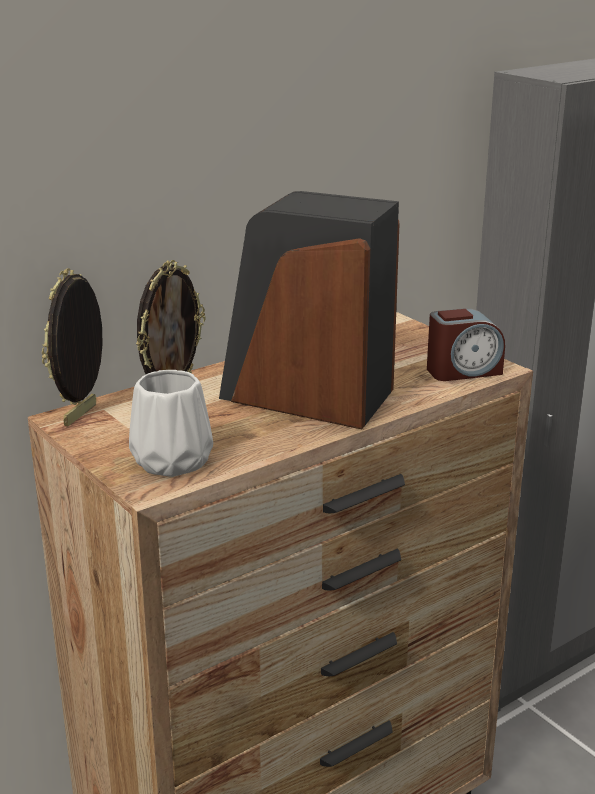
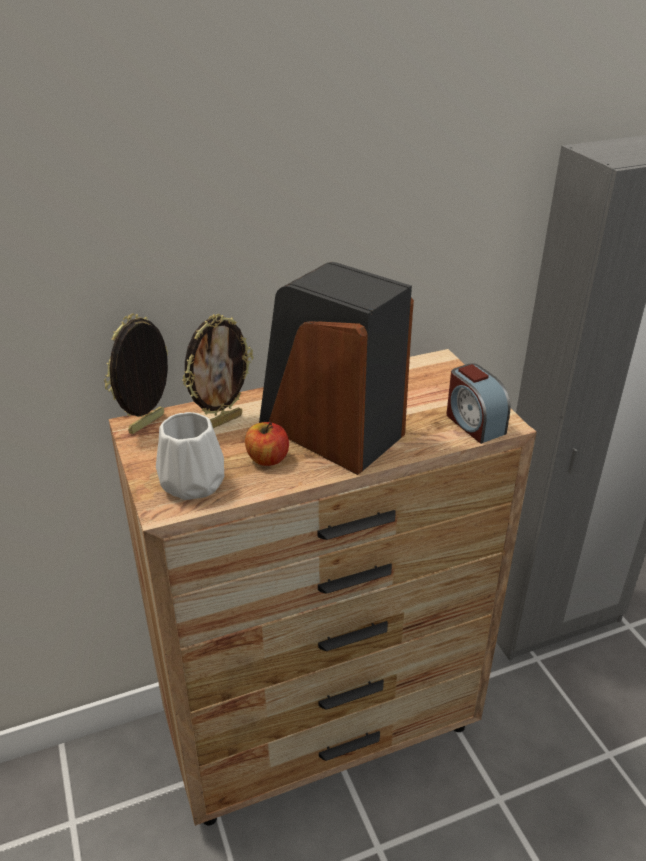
camera: 15 degrees right, 10 degrees up
alarm clock [427,308,505,381] -> alarm clock turned 60 degrees clockwise [446,363,511,444]
none -> apple [245,422,289,466]

